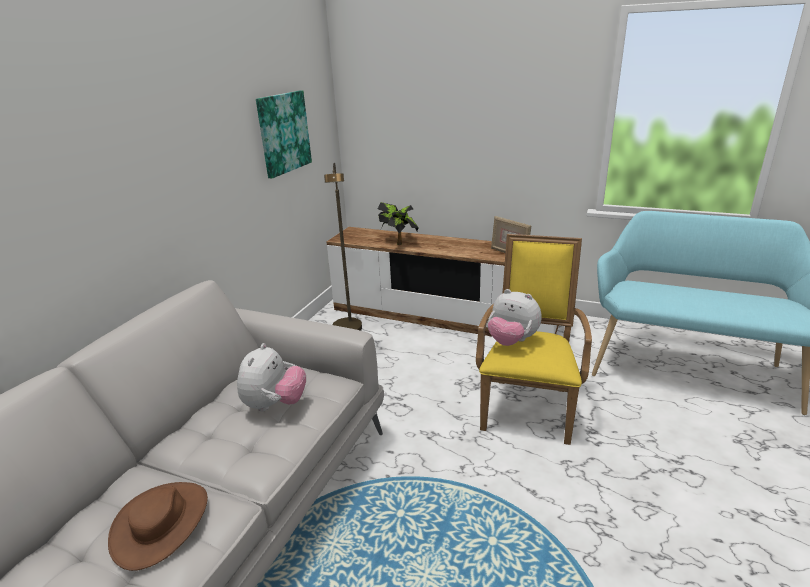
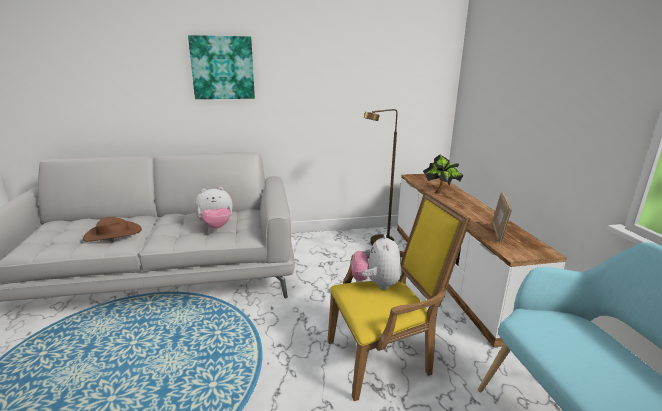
camera: 55 degrees right, 5 degrees down
picture [256,91,312,178] -> picture moved to [188,35,255,99]

